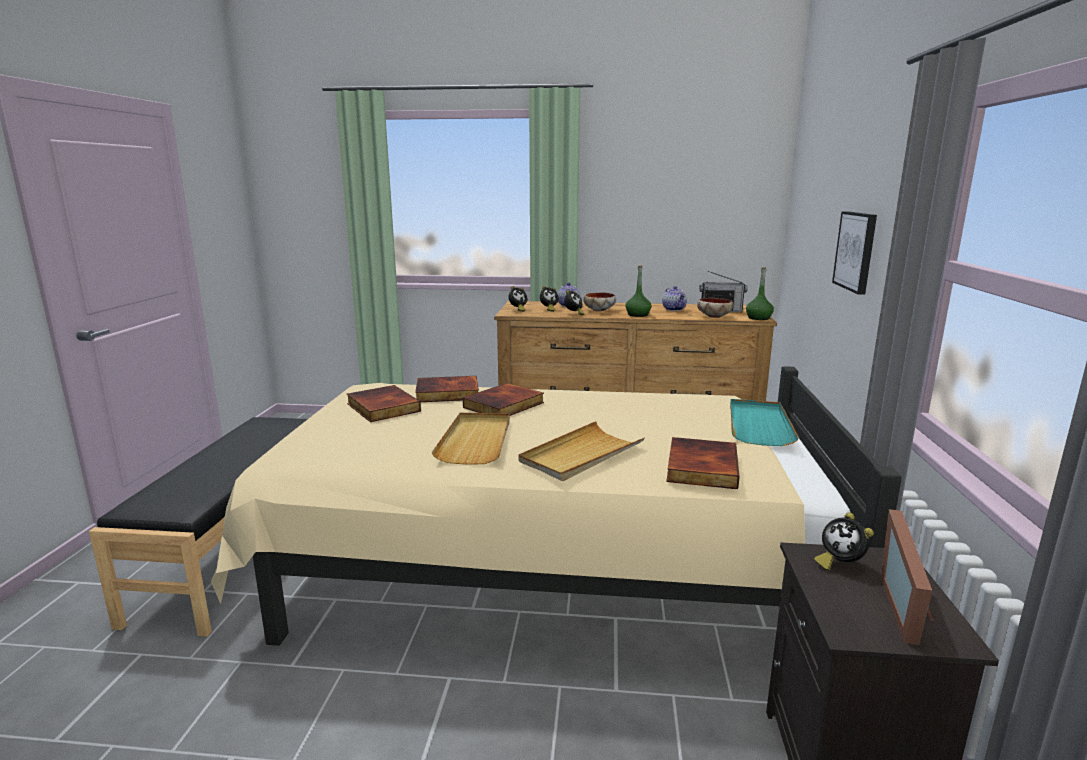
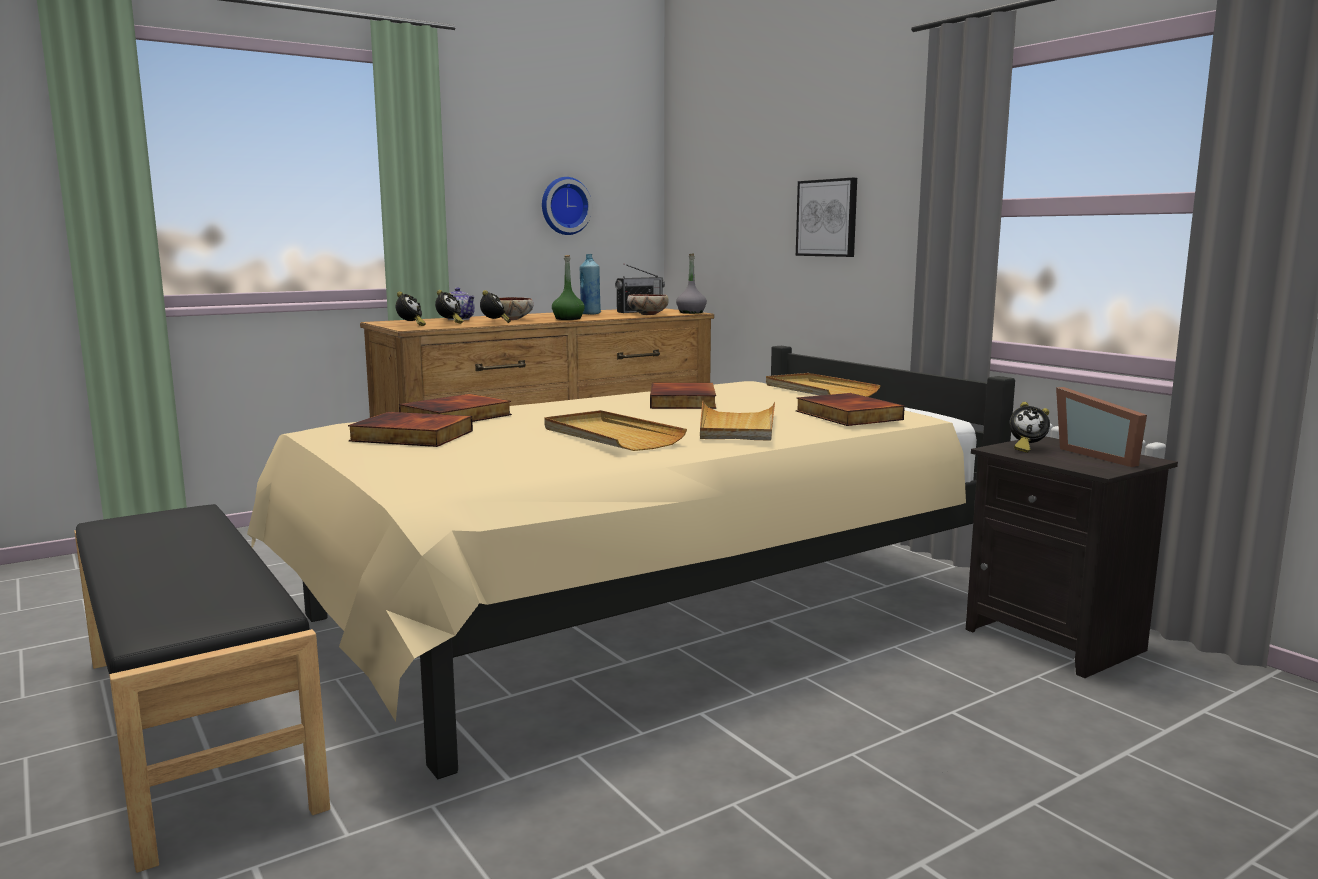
camera: 40 degrees left, 5 degrees down
book [463,383,544,416] -> book moved to [650,383,716,409]
teapot [662,286,687,311] -> blue bottle [580,254,601,314]
turquoise tray [730,399,799,446] -> beige tray [766,373,881,397]
green bottle [746,268,774,320] -> grey bottle [676,254,707,314]
none -> wall clock [542,177,592,235]

